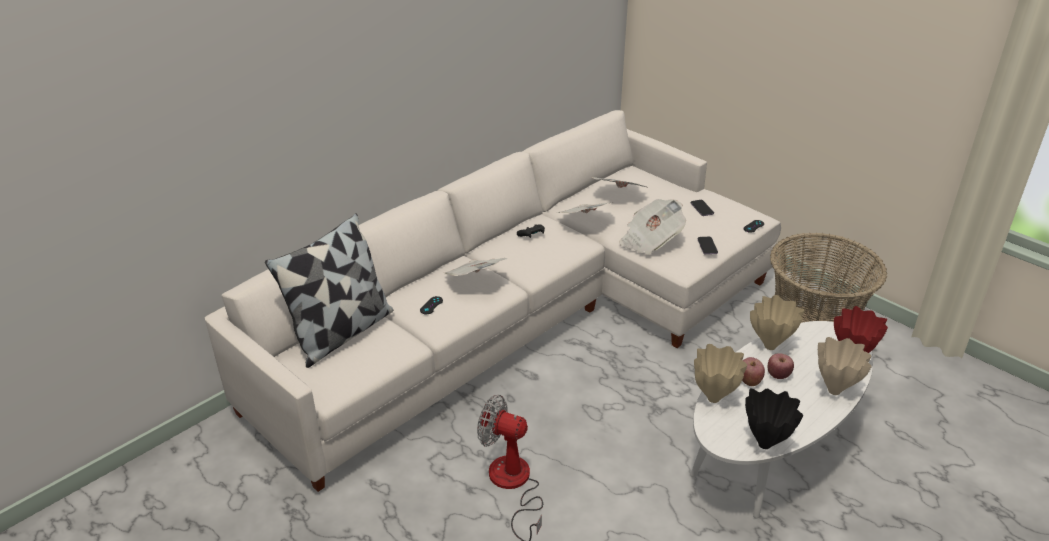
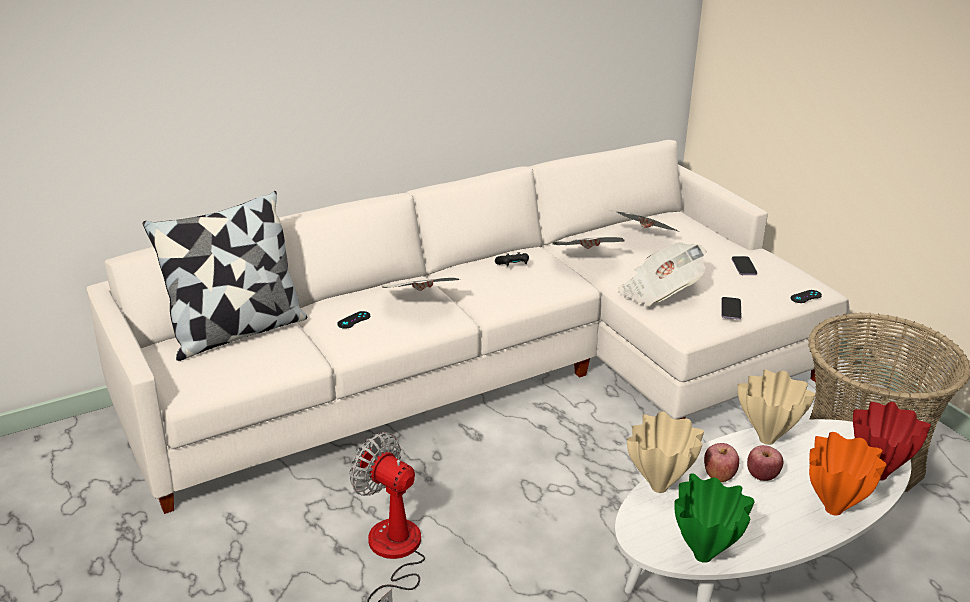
camera: 15 degrees right, 5 degrees down
black vase [745,389,803,449] -> green vase [675,473,755,563]
beige vase [818,337,872,395] -> orange vase [809,432,886,515]

